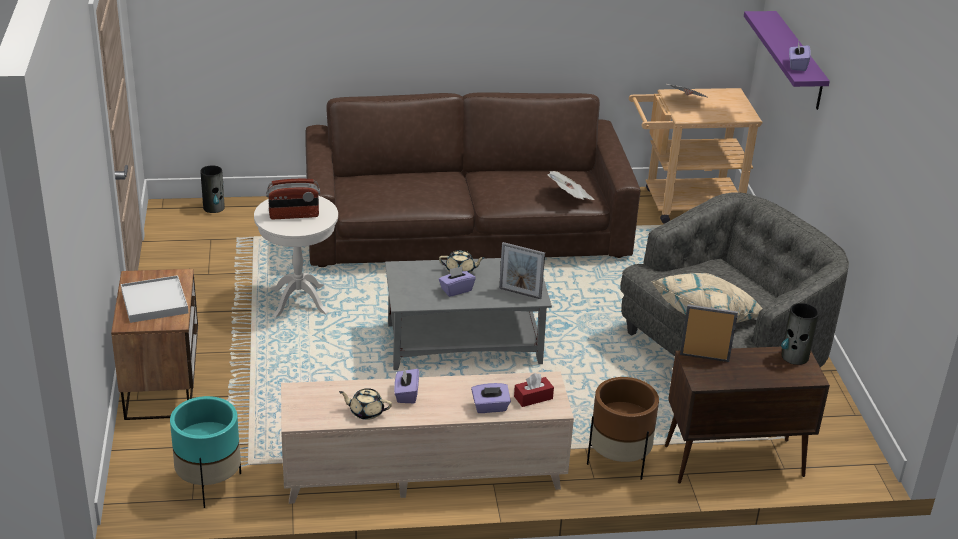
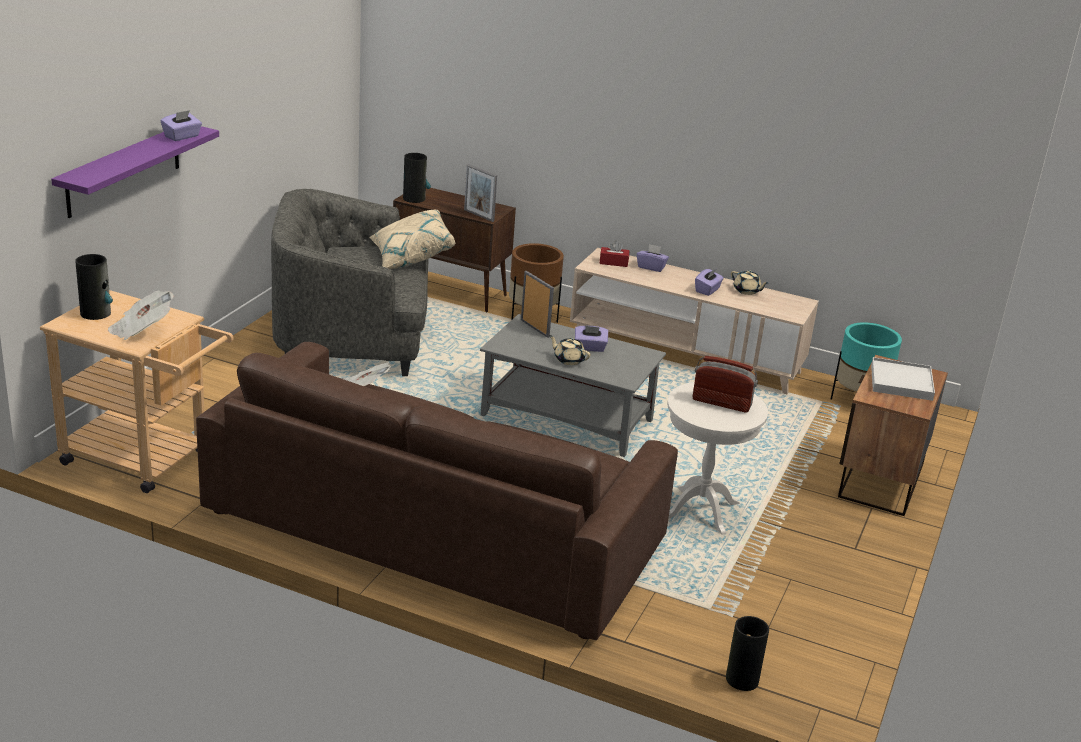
camera: 150 degrees left, 5 degrees down
none -> vase [75,254,113,320]

